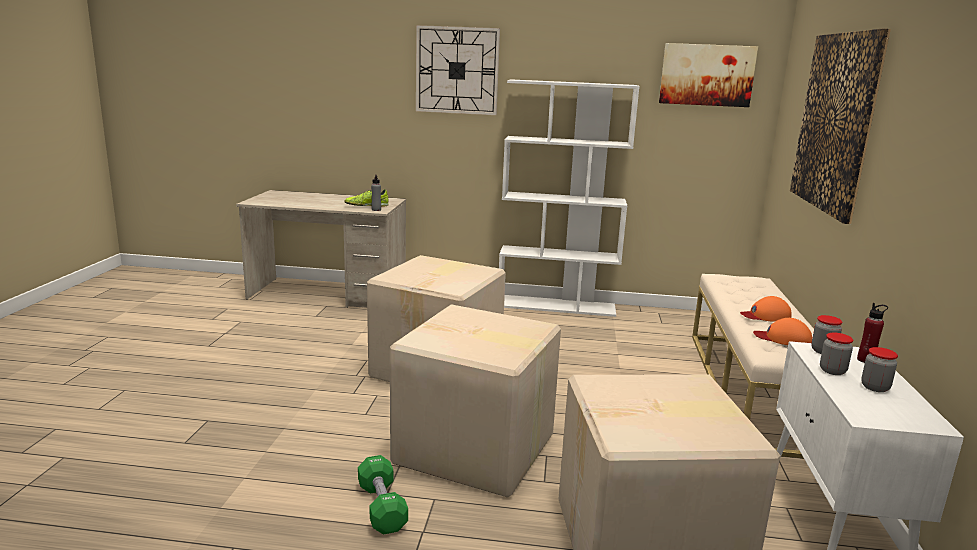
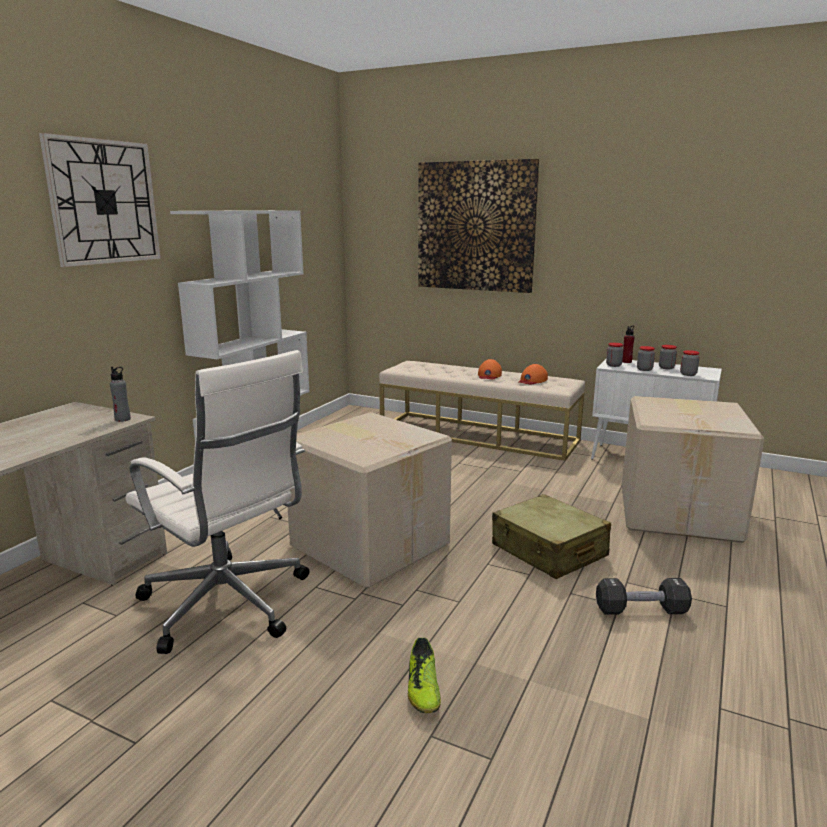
camera: 70 degrees left, 0 degrees up
shoe [344,189,389,207] -> shoe moved to [408,638,441,713]
green dumbbell [358,455,408,535] -> black dumbbell [596,578,692,615]
cardboard box [390,304,561,498] -> beige suitcase [492,494,611,579]
picture [659,43,758,107] -> none
none -> white office chair [126,350,309,654]
none -> jar [680,350,699,376]

